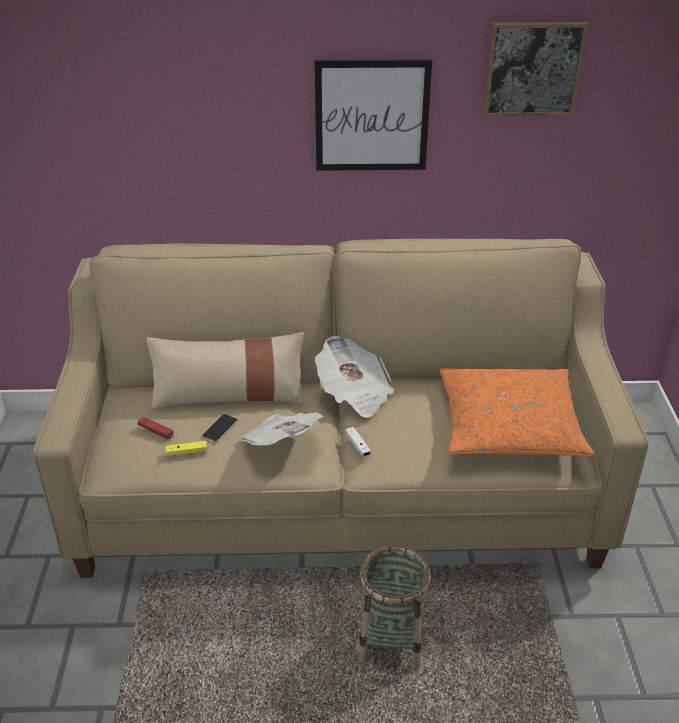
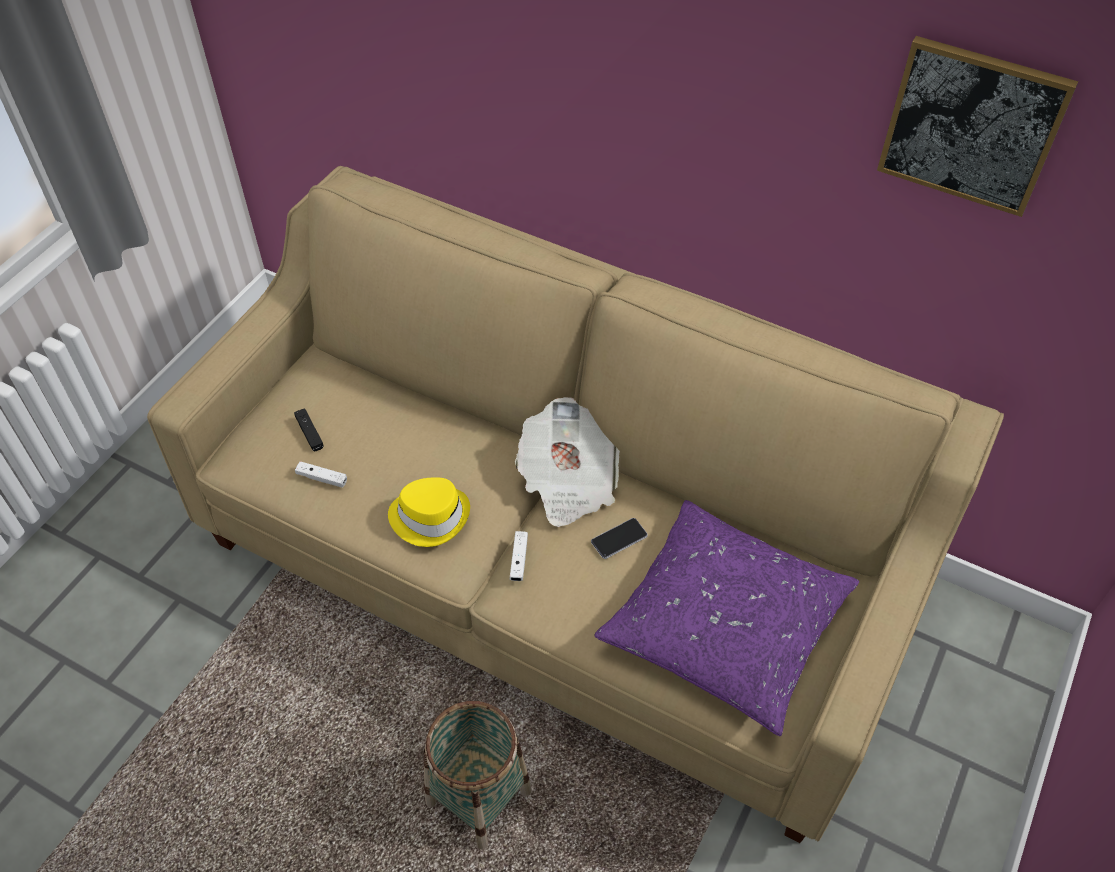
camera: 30 degrees right, 15 degrees up
red game controller [138,417,174,440] -> black game controller [294,408,324,451]
beige pillow [146,332,305,409] -> none
yellow game controller [166,441,207,455] -> white game controller [295,461,347,488]
phone [202,414,238,443] -> phone moved to [591,518,648,559]
newspaper [240,412,323,446] -> yellow hat [388,477,470,547]
picture [315,59,432,171] -> none
orange pillow [439,368,595,457] -> purple pillow [595,500,859,736]

